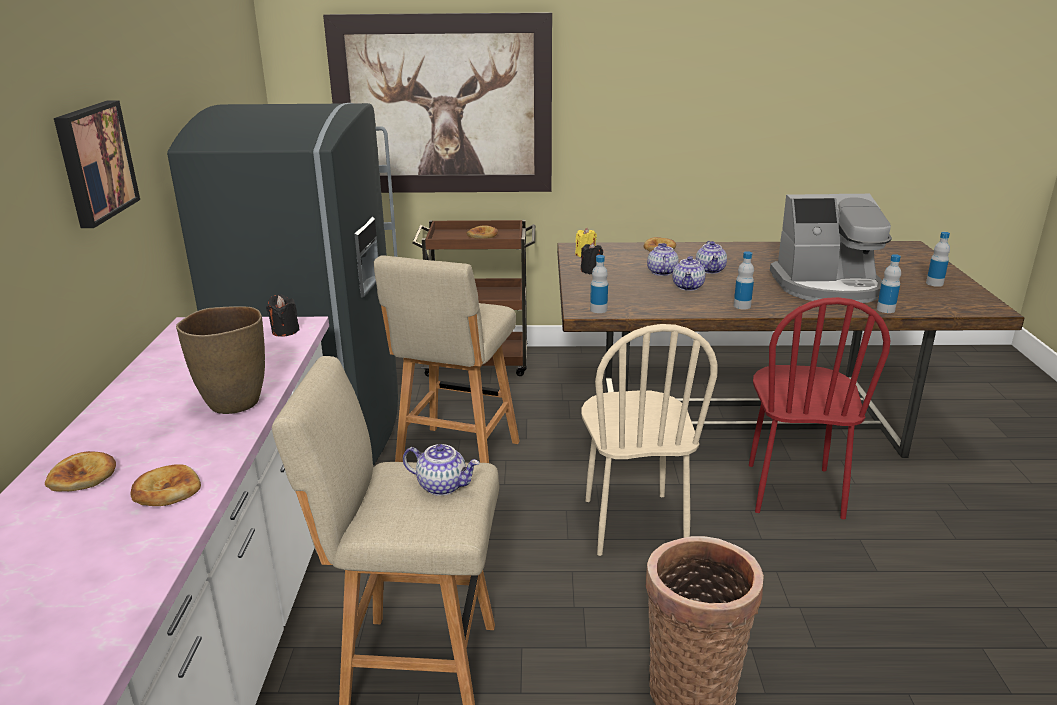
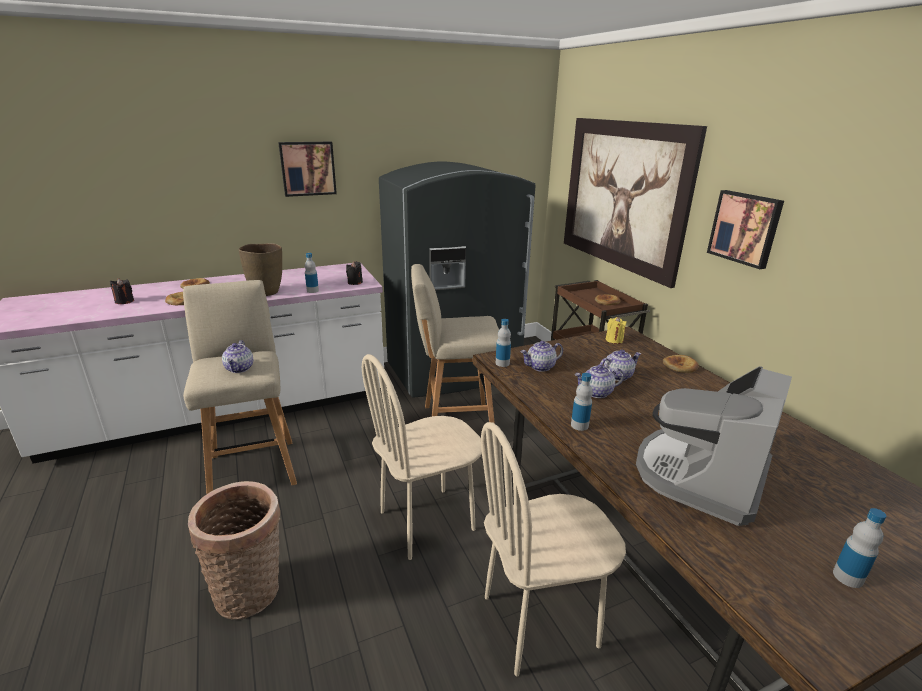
camera: 65 degrees right, 0 degrees up
black candle [581,242,603,274] -> black candle moved to [110,278,134,304]
teapot [696,241,727,274] -> teapot moved to [520,341,563,372]
red chair [749,297,890,519] -> beige chair [481,422,626,676]
coffee machine [770,194,892,303] -> coffee machine turned 60 degrees clockwise [636,366,792,526]
bottle [877,254,901,313] -> bottle moved to [305,253,319,293]
none -> picture [707,190,784,269]

